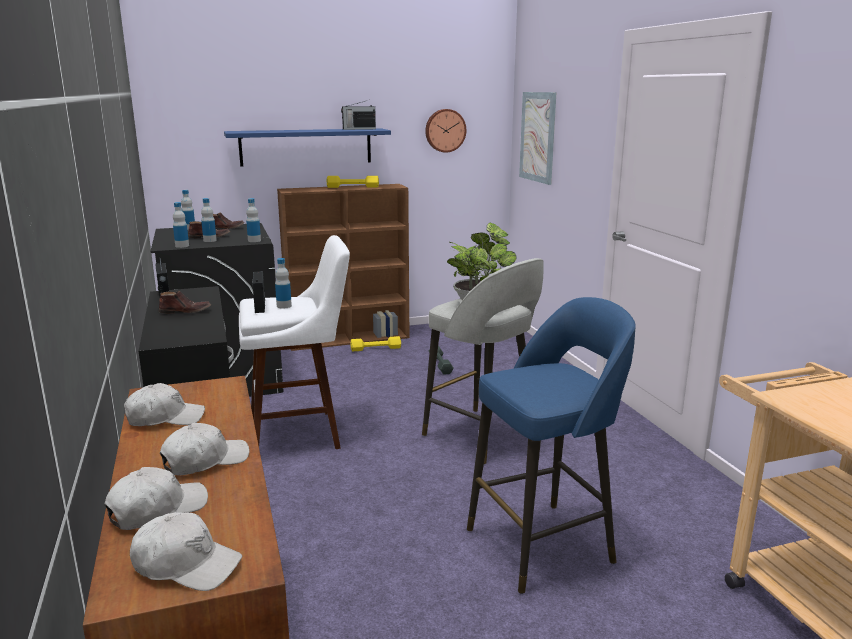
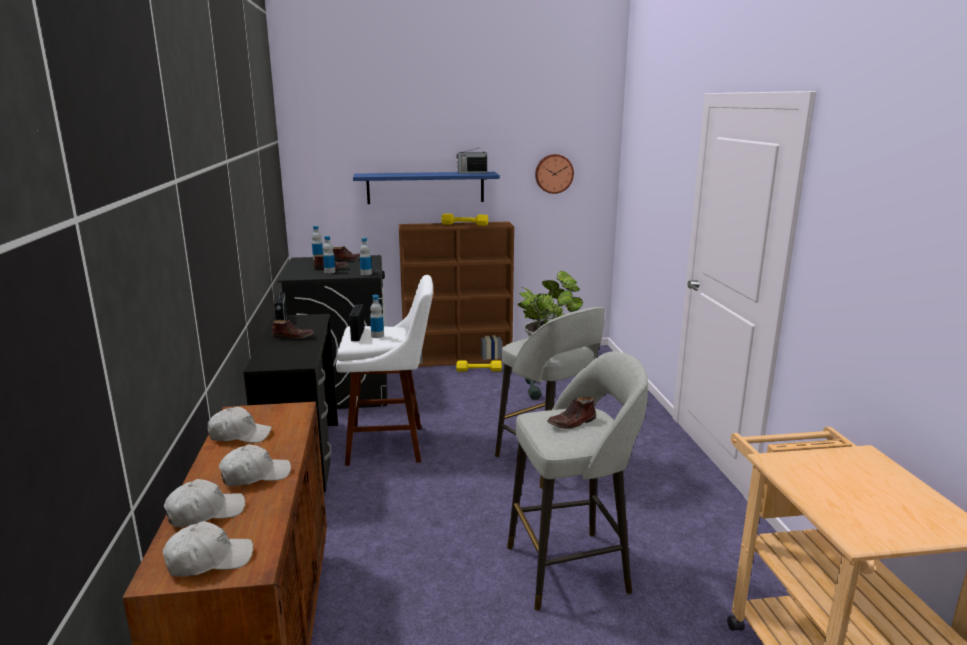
camera: 10 degrees right, 0 degrees up
white cap [130,512,242,591] -> white cap turned 45 degrees counterclockwise [163,521,253,577]
bottle [173,202,189,248] -> none
blue stool [467,297,636,594] -> grey stool [507,351,648,611]
picture [519,92,557,185] -> none
none -> brown shoe [547,397,596,429]

